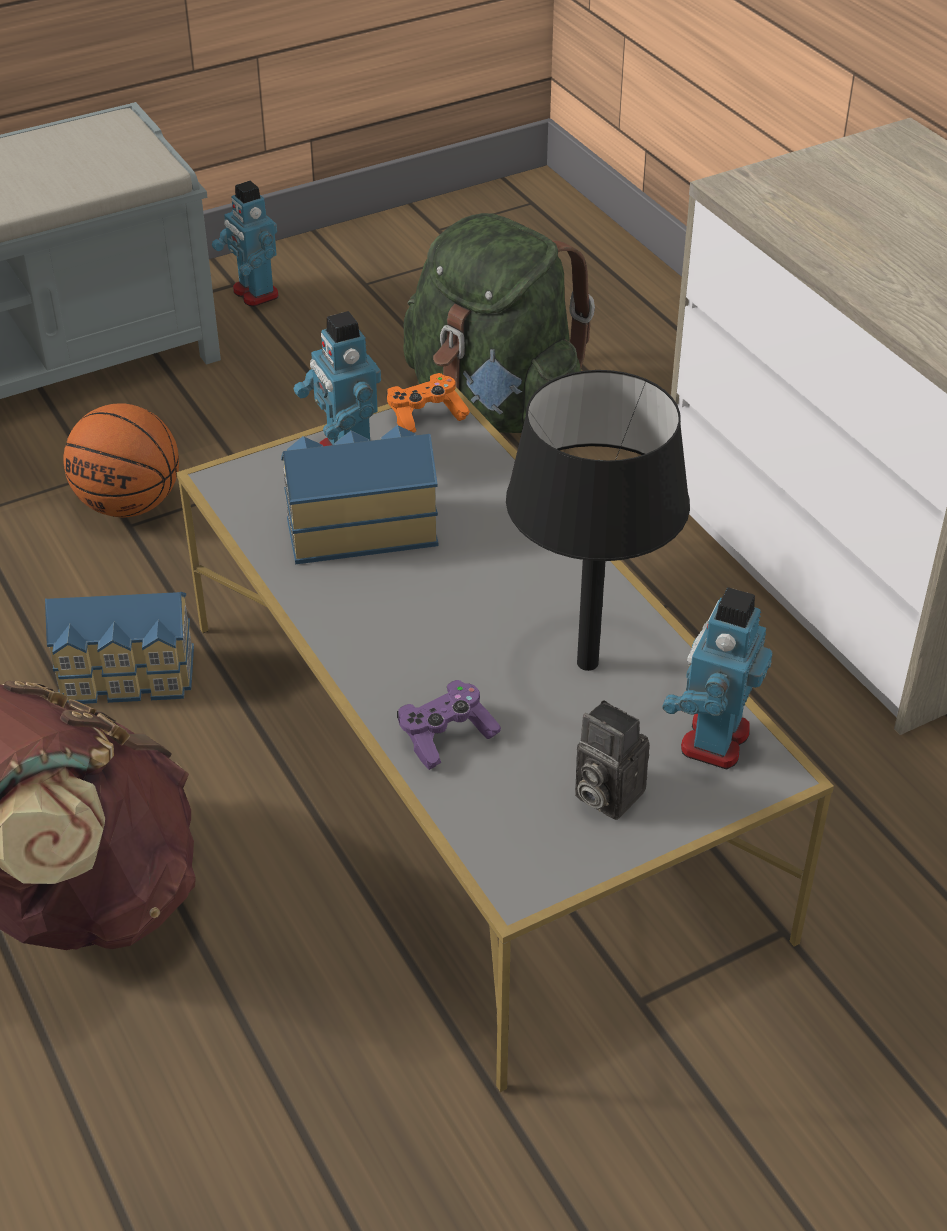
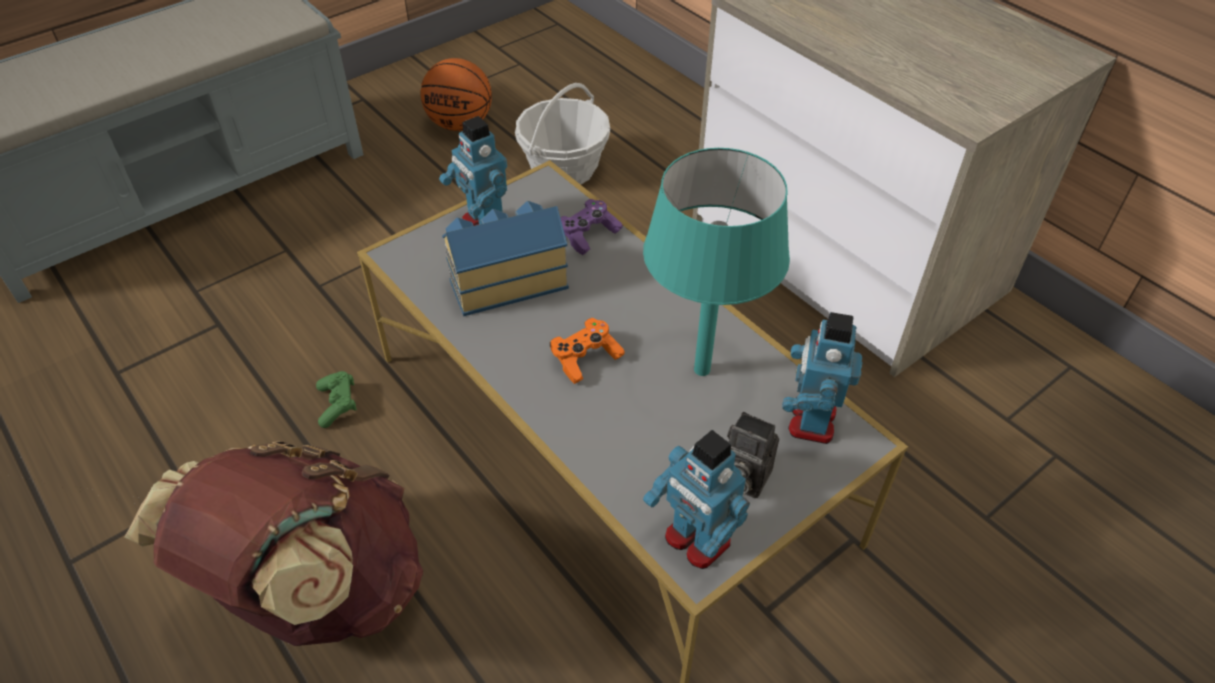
camera: 10 degrees left, 5 degrees up
toy house [45,592,194,704] -> green game controller [316,371,357,428]
basketball [63,403,179,517] -> basketball moved to [420,58,492,131]
toy robot [212,181,279,307] -> toy robot moved to [643,430,750,569]
orange game controller [387,373,470,433] -> orange game controller moved to [550,318,625,384]
purple game controller [397,680,501,770] -> purple game controller moved to [560,199,623,255]
green backpack [403,213,595,433] -> basket [515,83,610,185]
black table lamp [506,370,690,671] -> turquoise table lamp [643,148,790,376]

